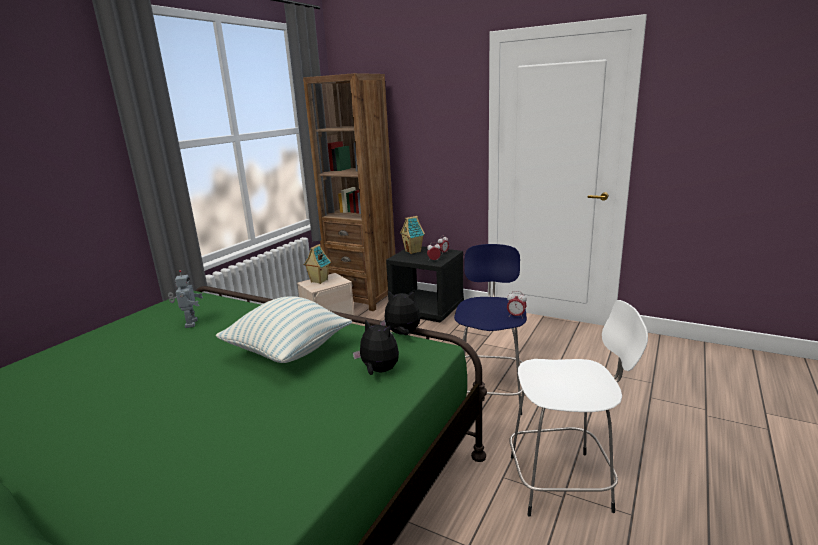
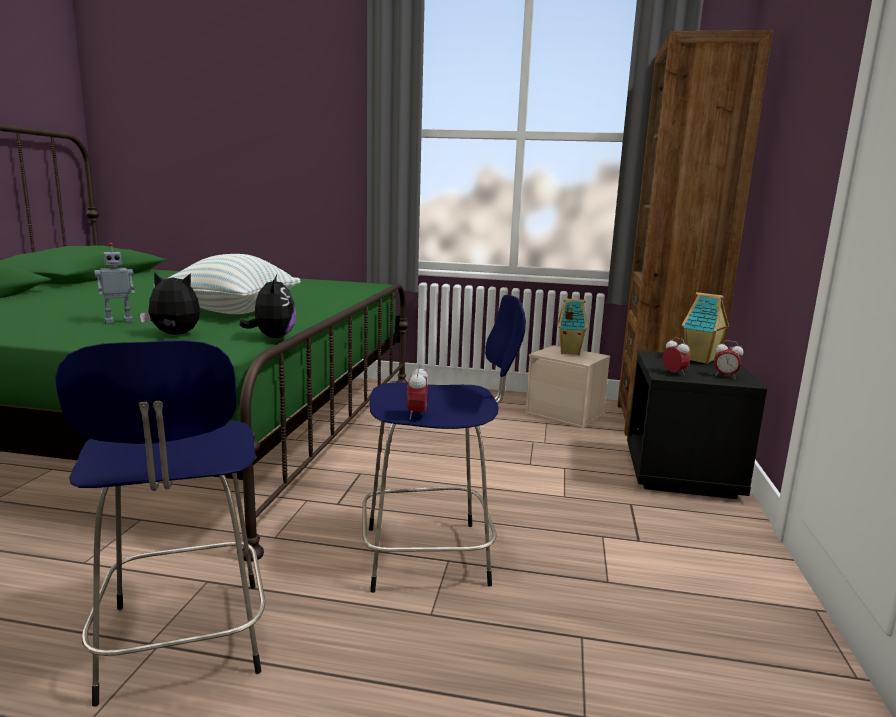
camera: 70 degrees right, 5 degrees down
toy robot [168,270,203,328] -> toy robot moved to [94,243,135,324]
plush toy [353,319,399,375] -> plush toy turned 105 degrees counterclockwise [140,272,200,334]
white stool [509,300,648,517] -> blue stool [55,340,266,707]

